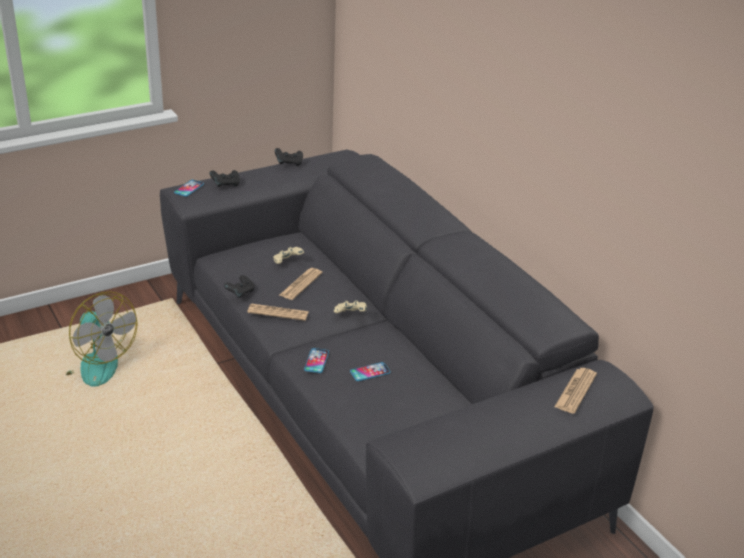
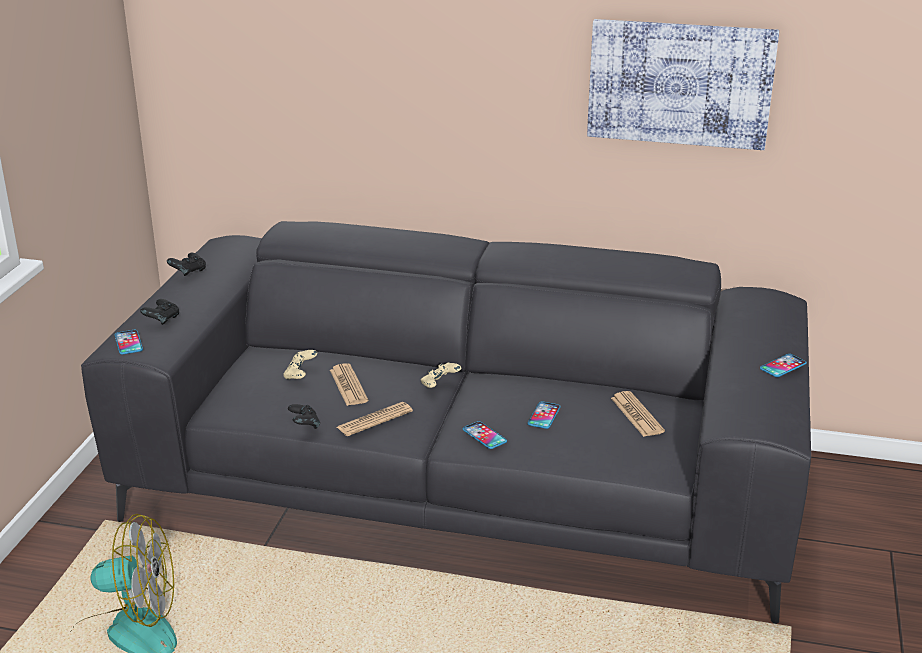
camera: 45 degrees left, 5 degrees down
newspaper [554,368,597,414] -> newspaper moved to [611,391,665,437]
none -> picture [587,19,779,150]
none -> phone [760,354,807,377]

